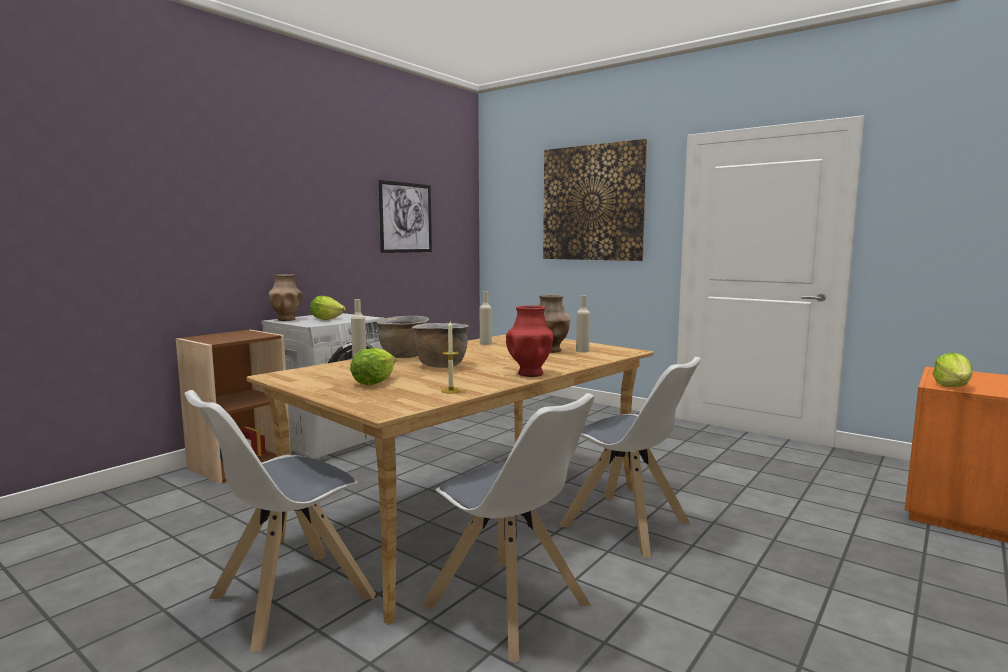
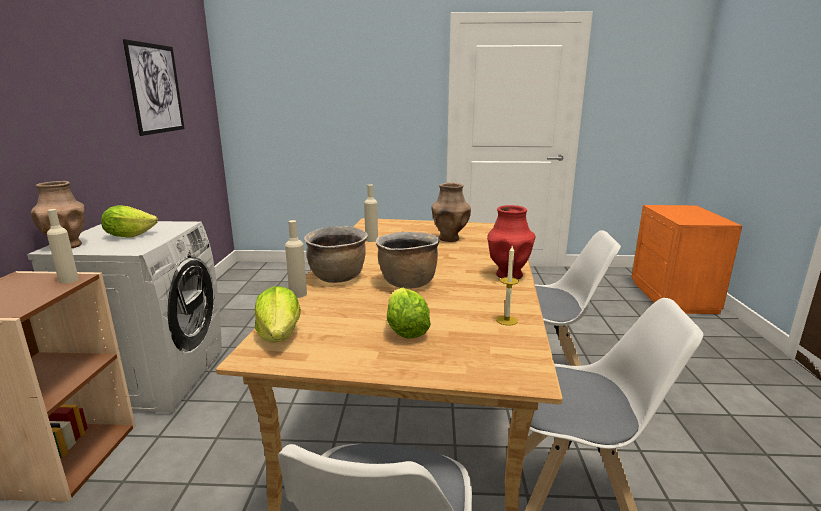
camera: 35 degrees left, 10 degrees up
picture [543,139,647,261] -> none
beige bottle [576,295,590,353] -> beige bottle moved to [47,209,79,284]
lettuce [933,353,972,387] -> lettuce moved to [255,286,301,343]

